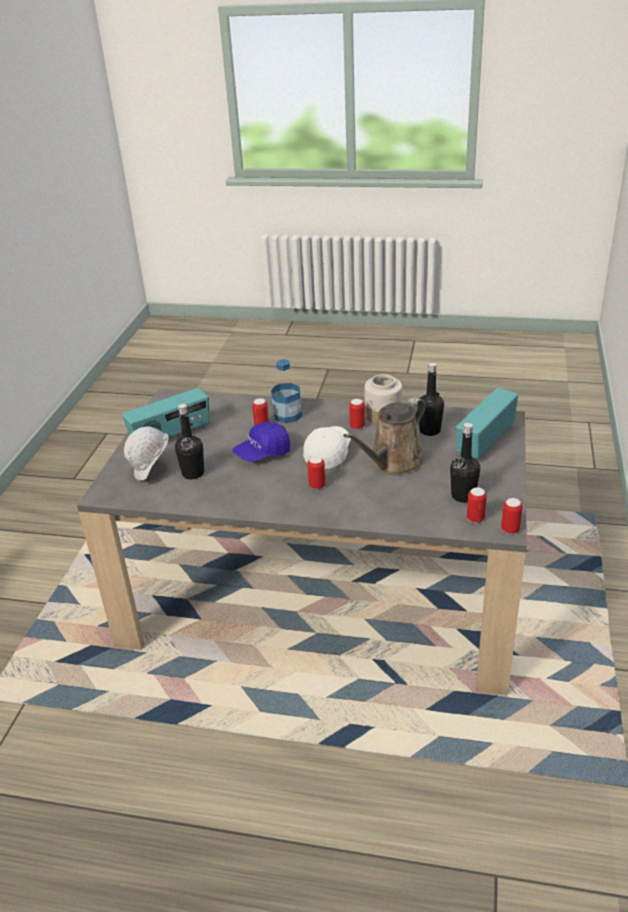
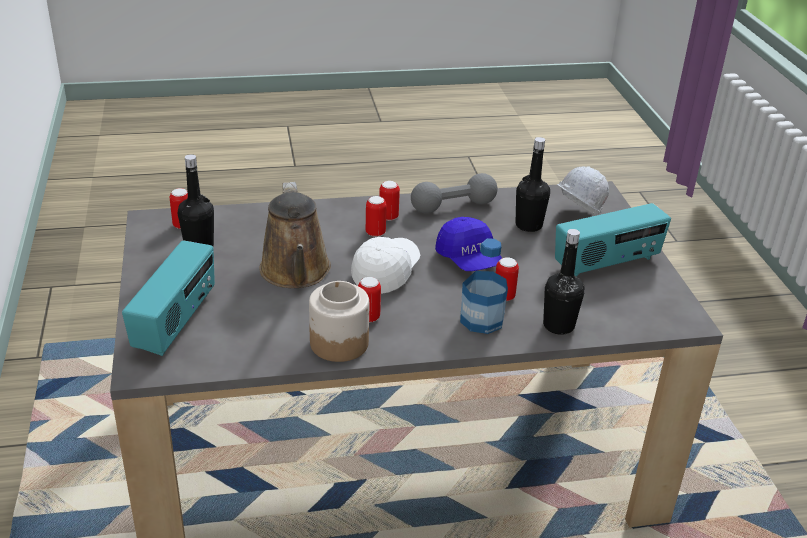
camera: 155 degrees right, 0 degrees up
radio [122,388,209,437] -> radio turned 150 degrees counterclockwise [555,203,671,277]
blue cap [233,422,290,462] -> blue cap turned 120 degrees clockwise [435,217,502,271]
white cap [303,426,351,470] -> white cap turned 150 degrees counterclockwise [351,237,420,294]
brown watering can [343,397,425,475] -> brown watering can turned 150 degrees clockwise [259,182,331,288]
black bottle [419,363,444,436] -> black bottle moved to [543,229,585,335]
can [501,498,522,534] -> can moved to [379,181,400,221]
none -> grey dumbbell [411,173,497,213]

